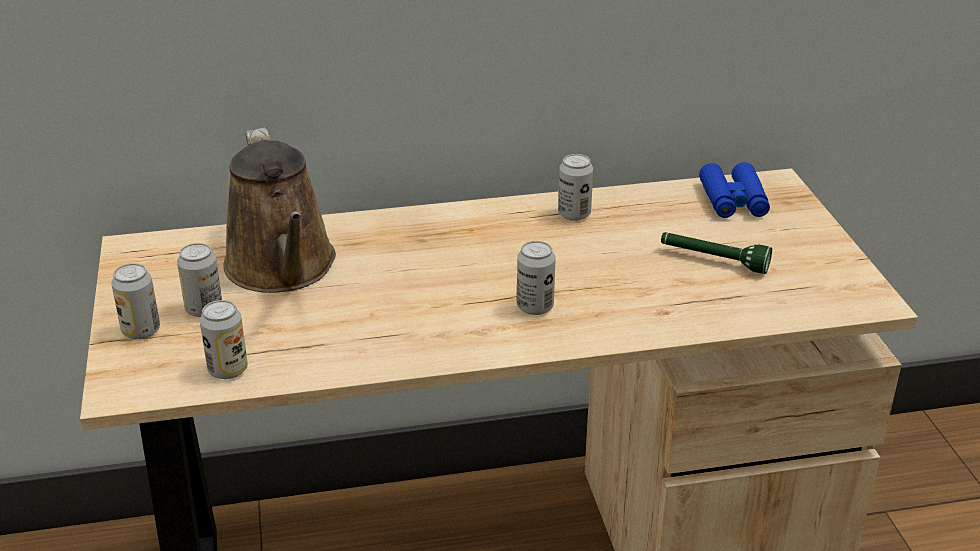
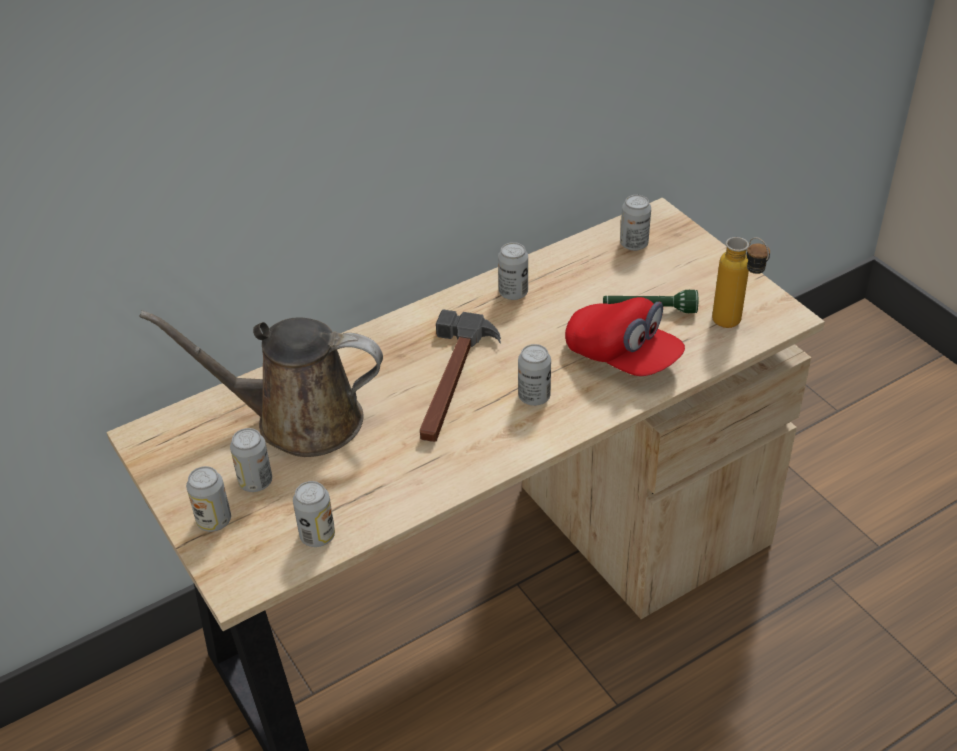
camera: 20 degrees left, 10 degrees up
brown watering can [223,127,336,293] -> brown watering can turned 135 degrees clockwise [139,310,383,457]
blue binoculars [699,162,770,218] -> can [620,195,651,251]
none -> hammer [420,309,501,442]
none -> red cap [565,297,685,376]
none -> bottle [712,237,770,328]

